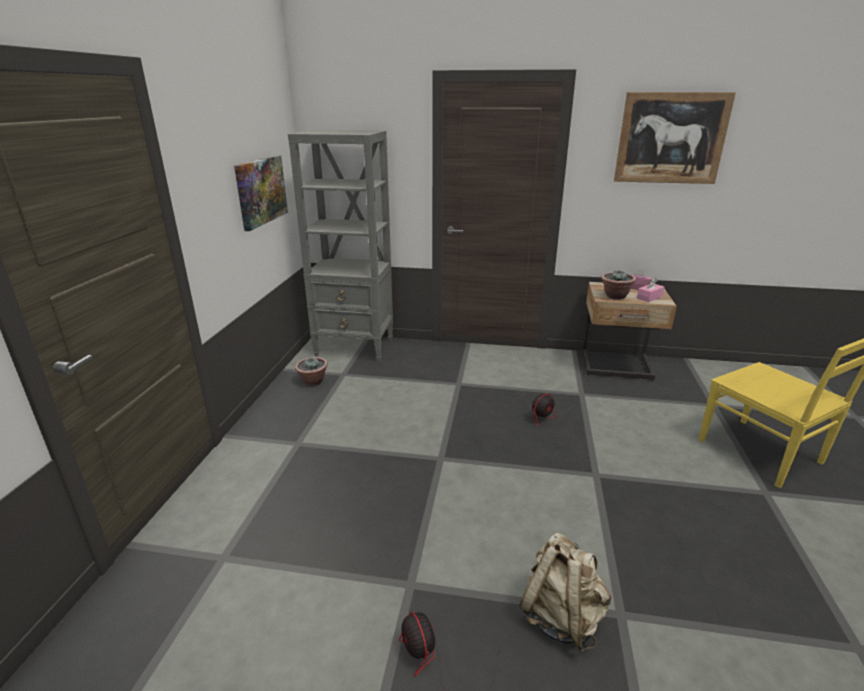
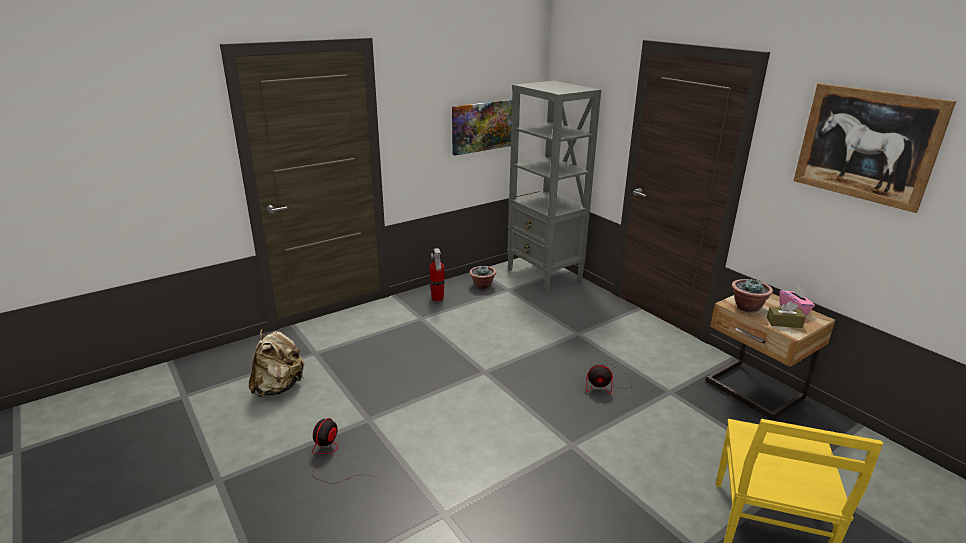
camera: 45 degrees right, 0 degrees up
beige backpack [519,533,611,652] -> beige backpack moved to [249,329,304,397]
pink tissue box [637,277,664,302] -> brown tissue box [767,301,806,328]
none -> fire extinguisher [429,248,445,301]

